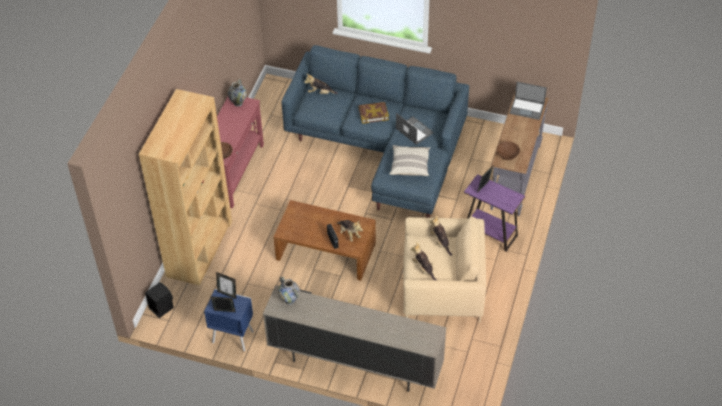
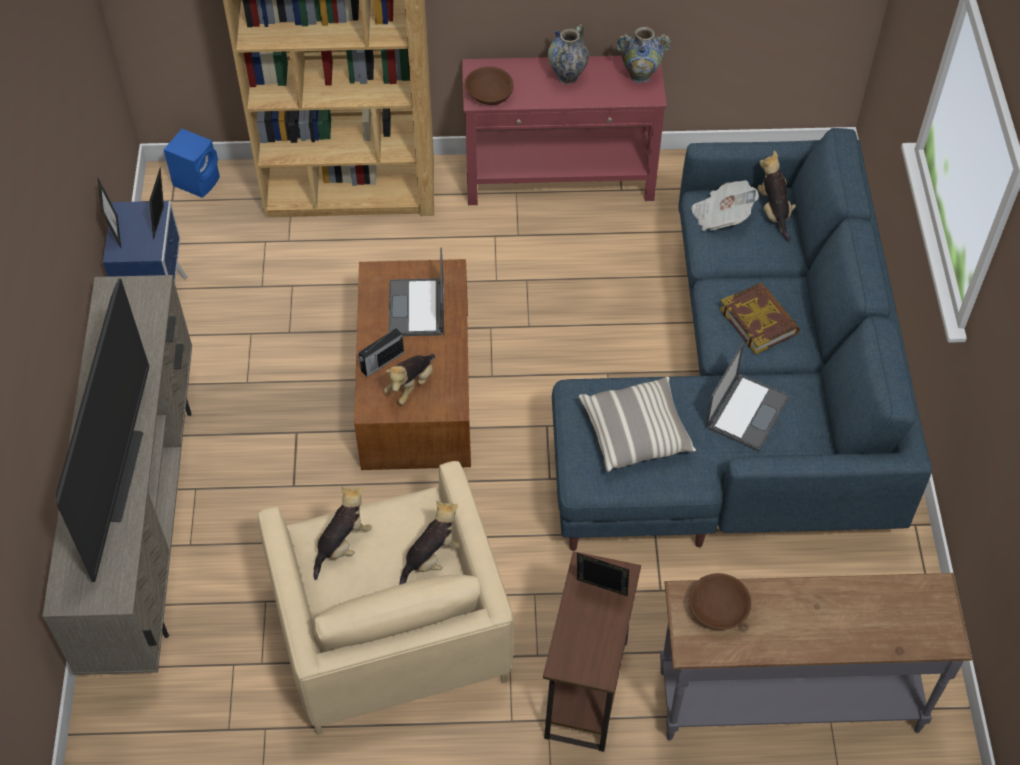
camera: 70 degrees right, 5 degrees up
black speaker [145,282,174,318] -> blue speaker [163,129,220,198]
vase [278,277,300,305] -> vase moved to [548,24,589,84]
purple side table [464,174,525,252] -> brown side table [543,551,641,752]
laptop [510,82,547,120] -> laptop moved to [389,248,444,336]
none -> television [56,279,149,582]
none -> newspaper [691,180,759,231]

